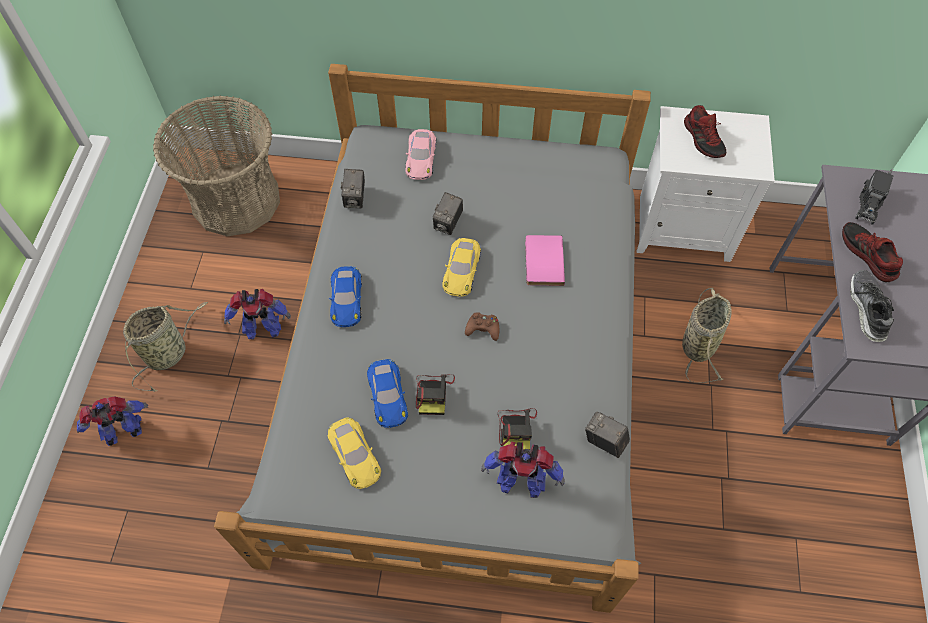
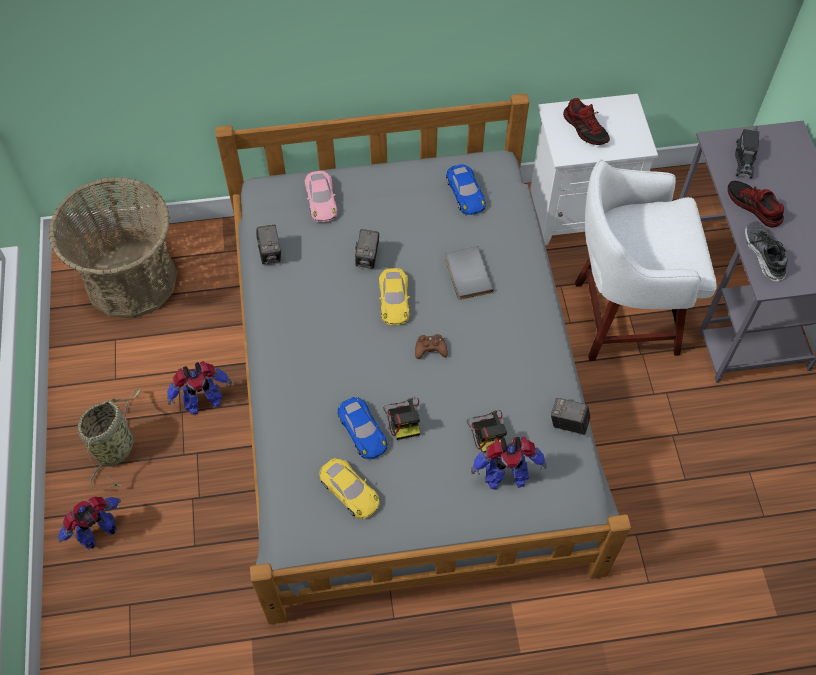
camera: 15 degrees left, 0 degrees up
blue toy car [329,266,362,327] -> blue toy car moved to [446,164,486,215]
pink book [525,235,565,286] -> grey book [445,246,493,300]
basket [682,288,732,383] -> white stool [575,159,717,361]

